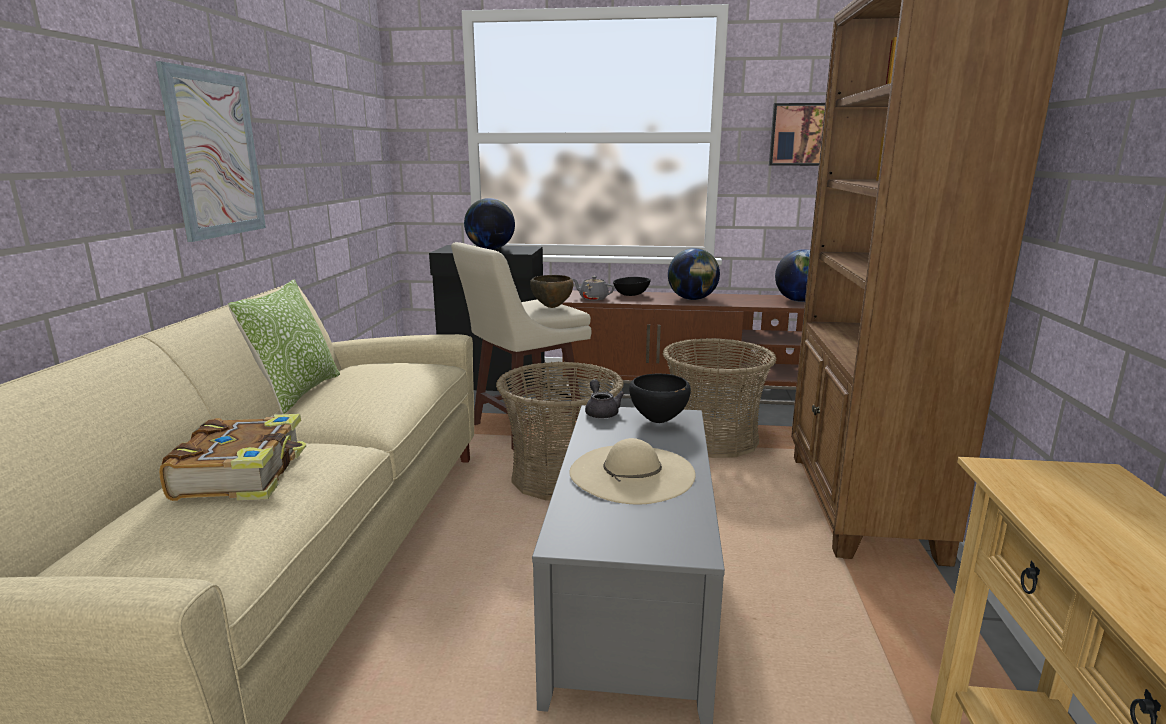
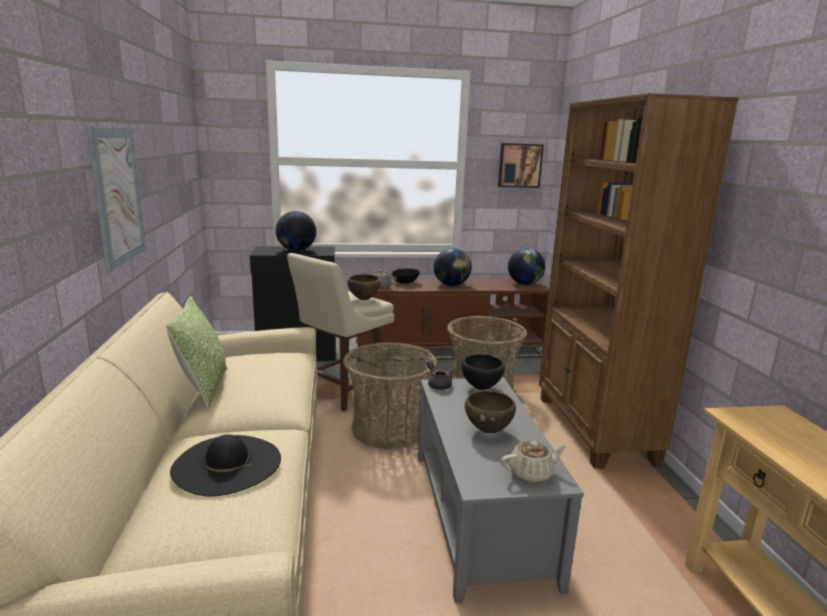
camera: 15 degrees left, 0 degrees up
book [159,414,306,501] -> black hat [170,434,281,496]
beige hat [569,438,696,504] -> brown bowl [465,391,516,433]
none -> beige teapot [501,441,567,483]

